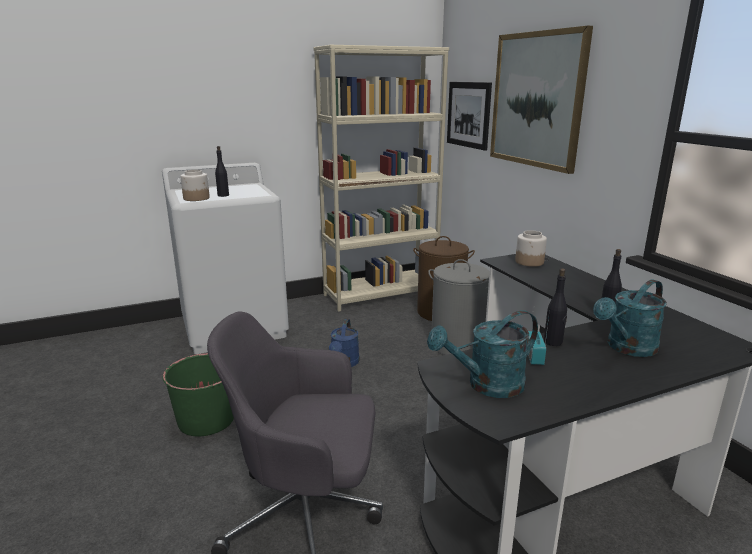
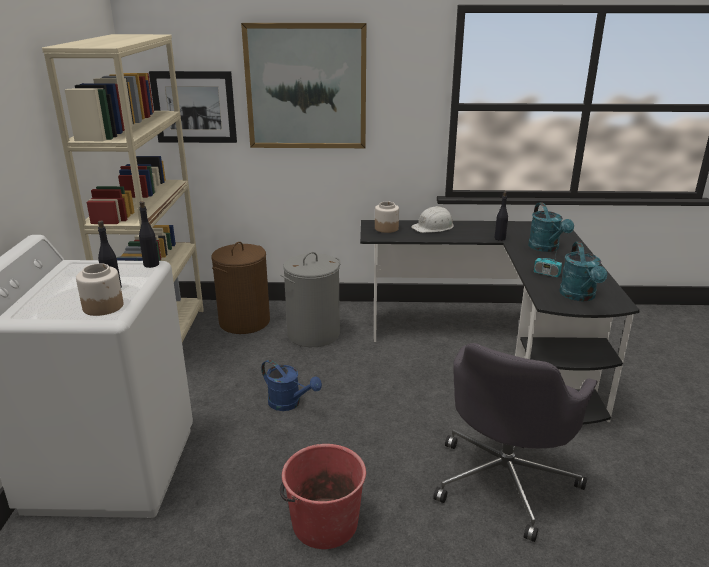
camera: 65 degrees left, 5 degrees up
green bucket [162,353,234,436] -> red bucket [280,444,366,549]
black bottle [544,268,567,346] -> black bottle moved to [139,201,159,268]
none -> white hard hat [411,206,453,233]

